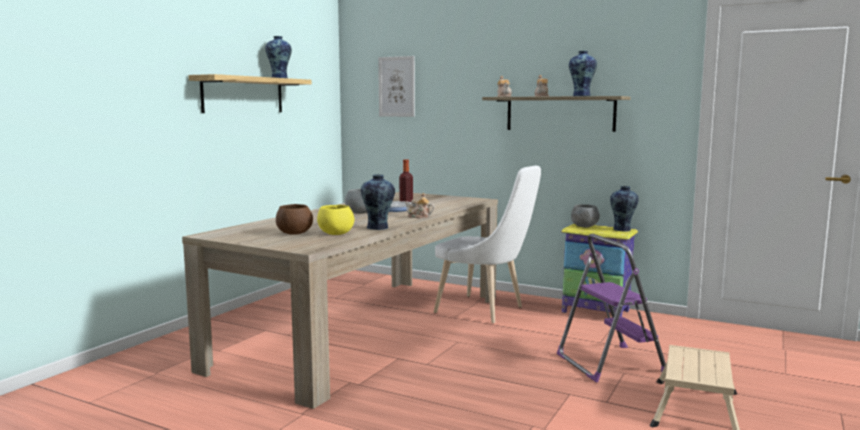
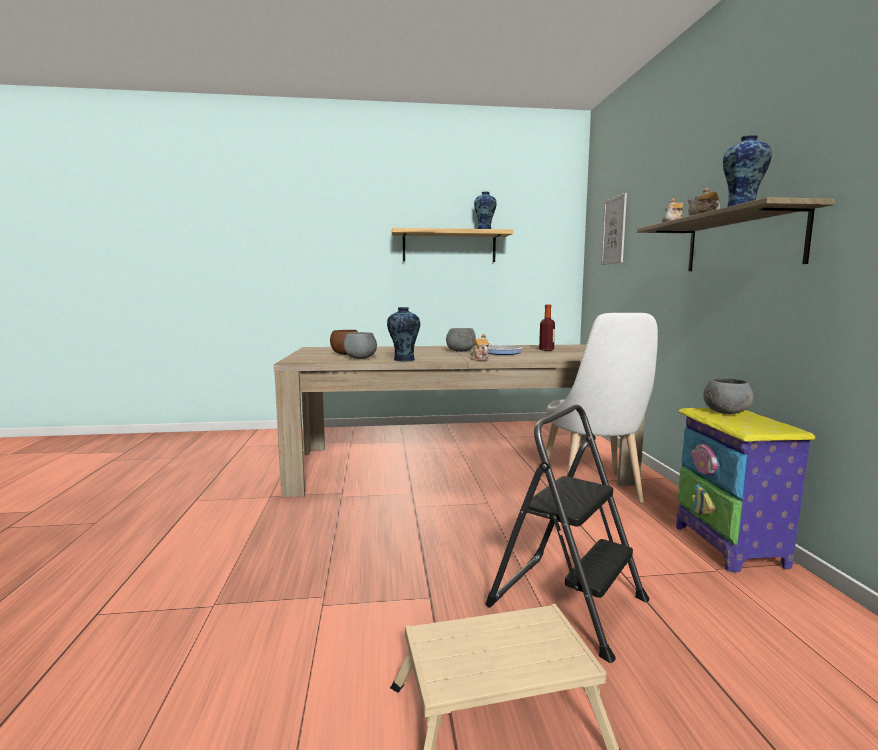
camera: 55 degrees right, 0 degrees up
yellow bowl [317,205,354,235] -> grey bowl [343,332,377,359]
purple step ladder [557,234,666,382] -> black step ladder [486,405,649,663]
vase [610,186,639,232] -> none

